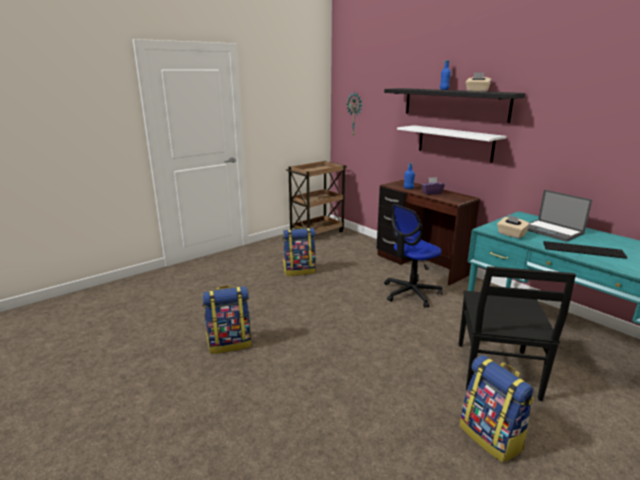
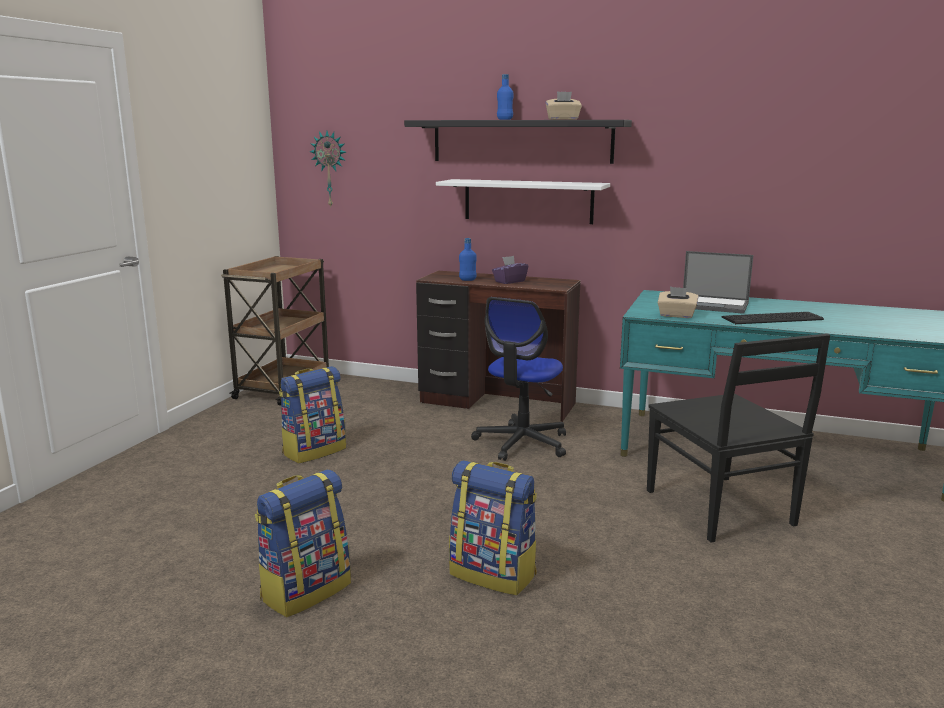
camera: 30 degrees left, 5 degrees down
backpack [460,355,534,463] -> backpack moved to [449,460,537,595]

